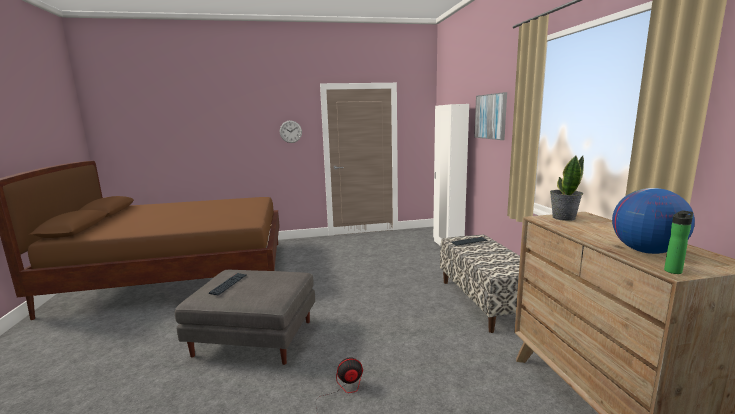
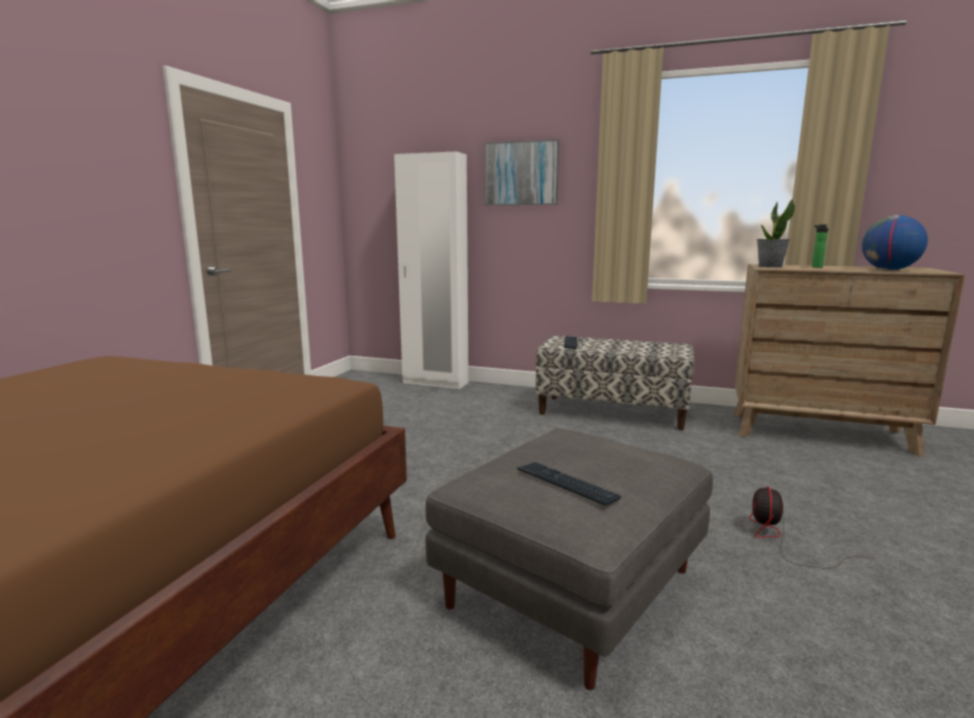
camera: 60 degrees left, 0 degrees up
wall clock [280,121,302,143] -> none
bottle [664,210,693,274] -> bottle moved to [812,225,828,268]

